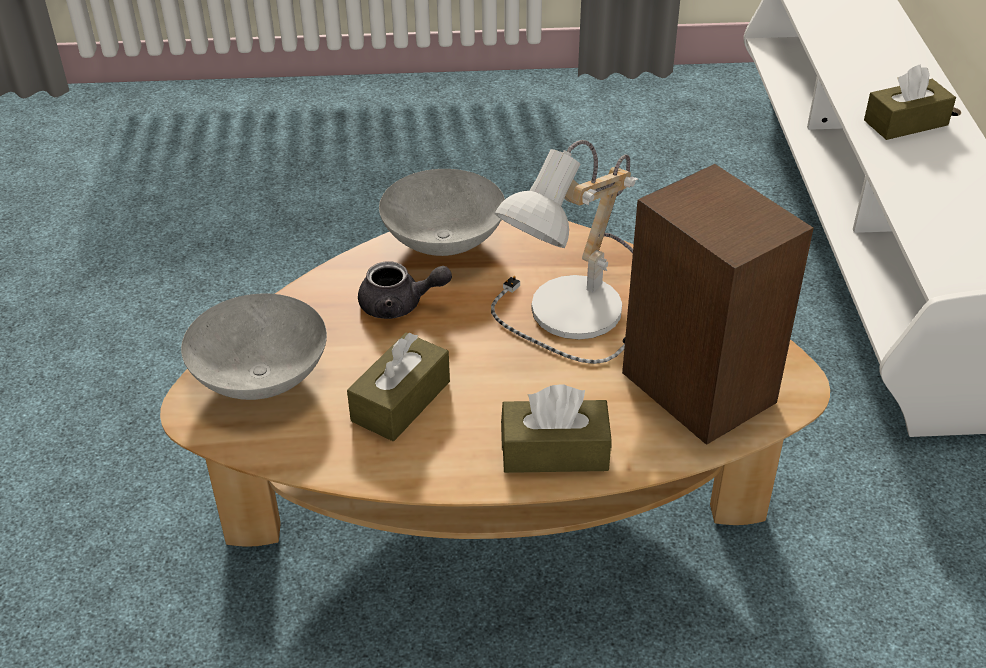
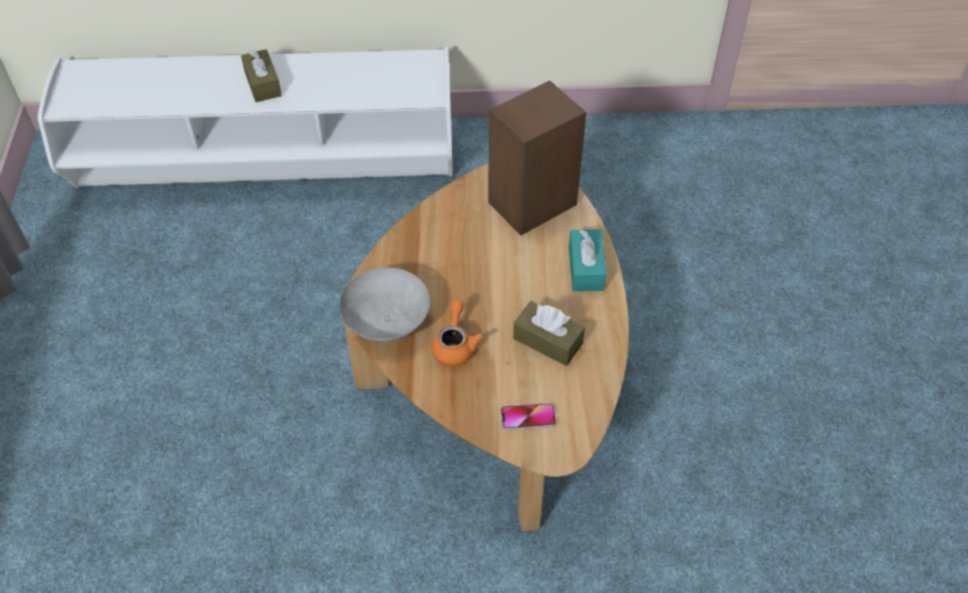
camera: 90 degrees left, 10 degrees up
grey bowl [181,293,327,400] -> phone [501,403,556,430]
grey teapot [358,261,452,319] -> orange teapot [431,299,484,367]
table lamp [491,140,638,364] -> none
brown tissue box [501,384,612,473] -> turquoise tissue box [569,230,607,291]

